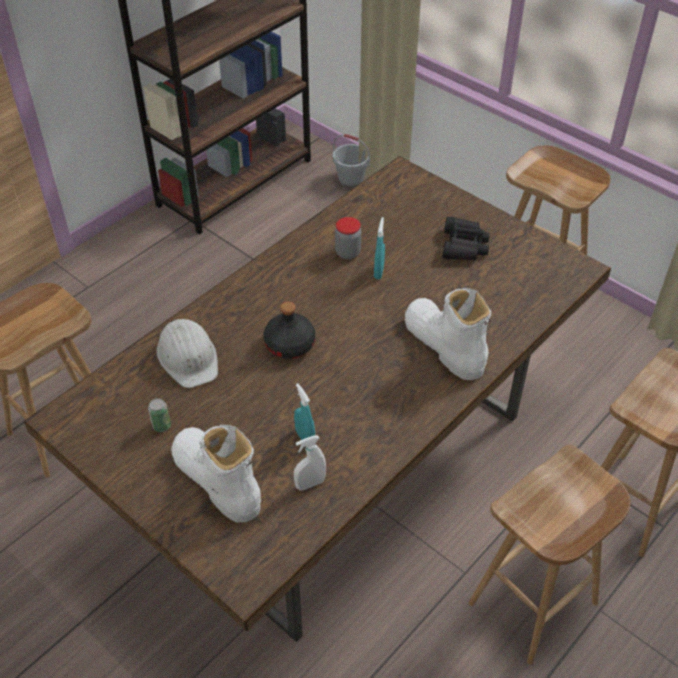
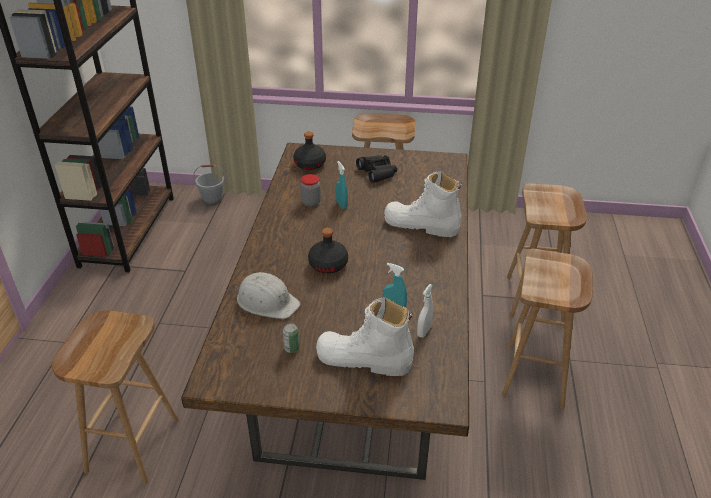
camera: 35 degrees left, 10 degrees down
none -> black bottle [293,132,326,170]

